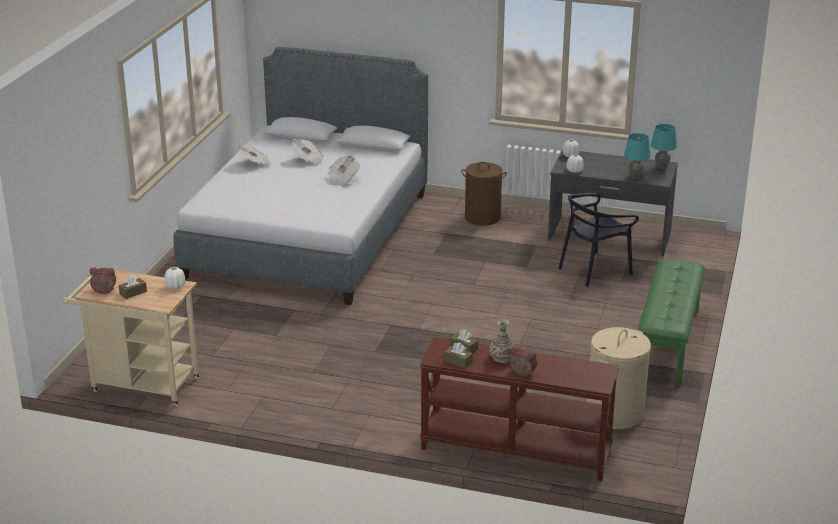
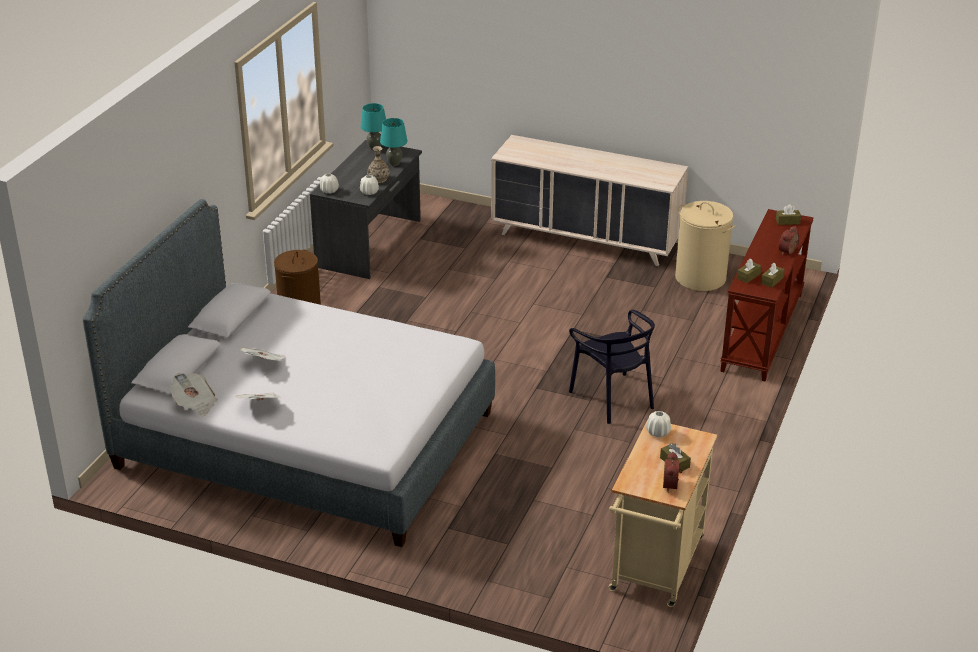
camera: 85 degrees left, 5 degrees up
newspaper [327,155,360,185] -> newspaper moved to [169,373,218,416]
vase [489,319,515,363] -> vase moved to [367,146,390,183]
black chair [559,193,639,287] -> black chair moved to [569,310,655,424]
green bench [638,258,705,386] -> beige dresser [491,135,688,266]
none -> brown tissue box [776,204,801,225]

